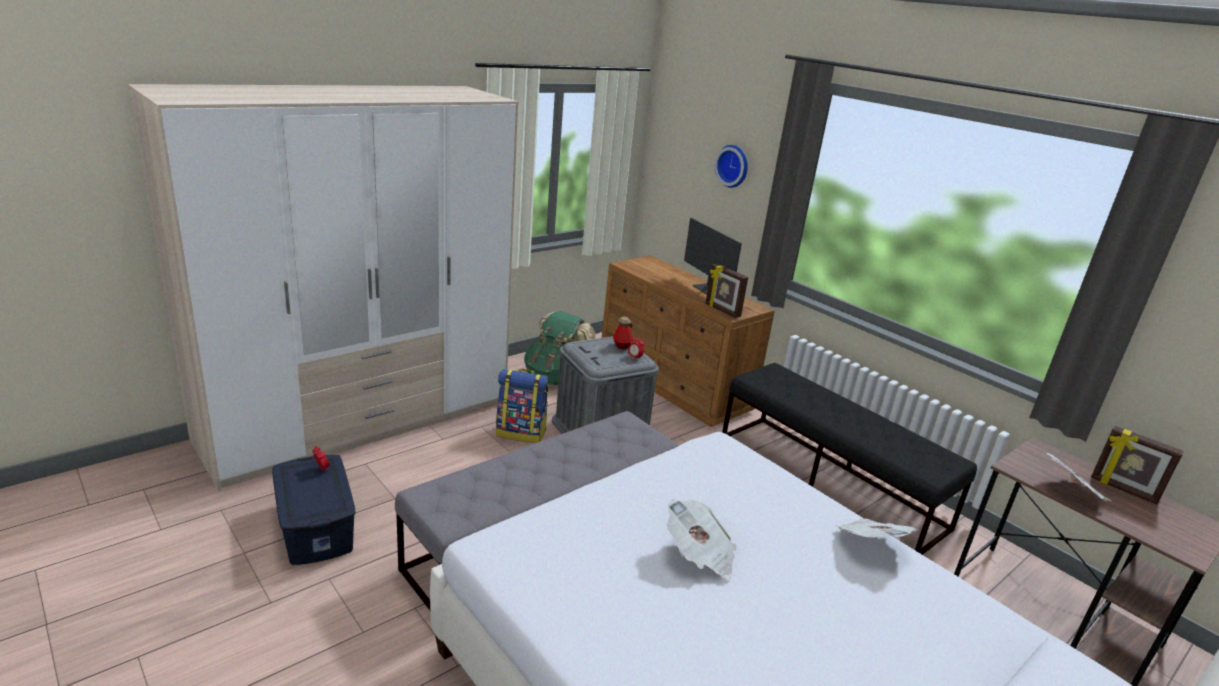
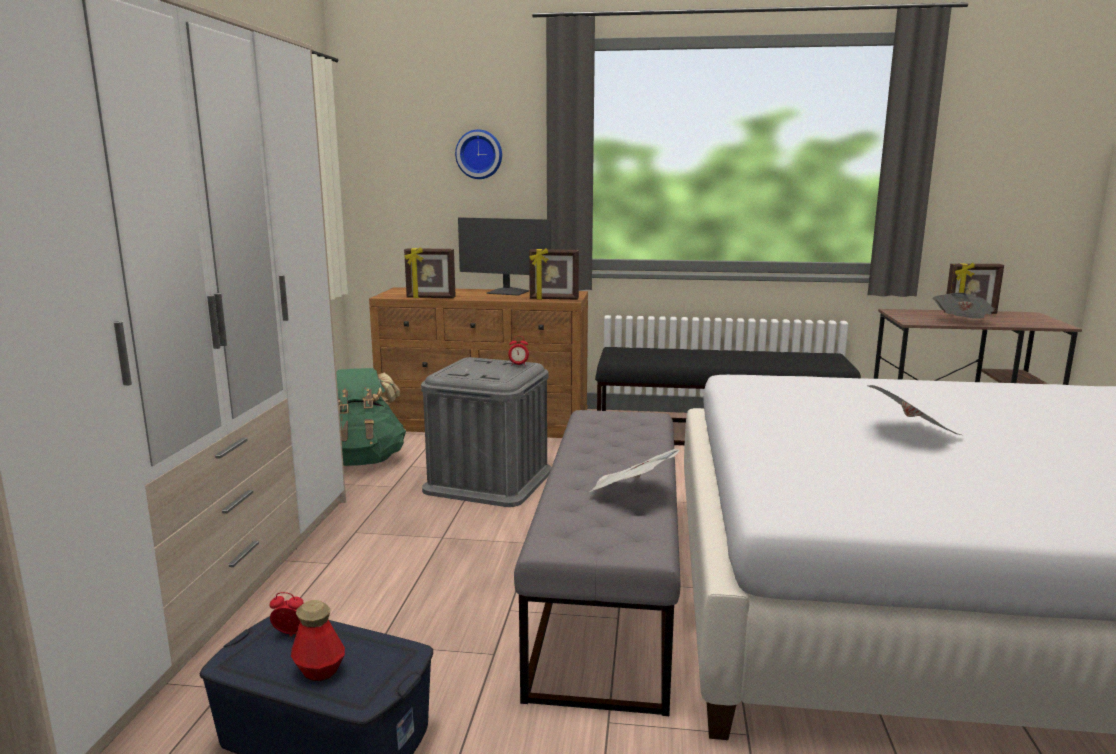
camera: 40 degrees left, 10 degrees down
backpack [496,369,549,443] -> none
bottle [613,317,633,349] -> bottle moved to [291,600,345,681]
newspaper [835,518,918,538] -> newspaper moved to [589,448,680,492]
none -> picture frame [404,247,456,298]

